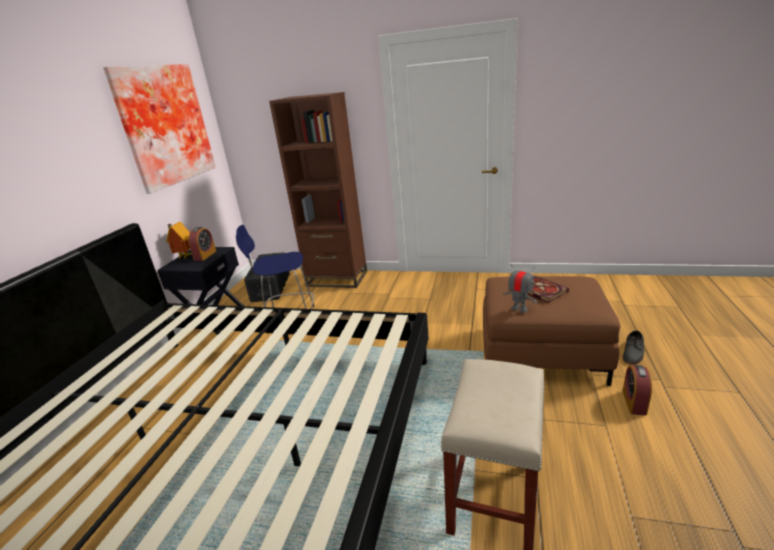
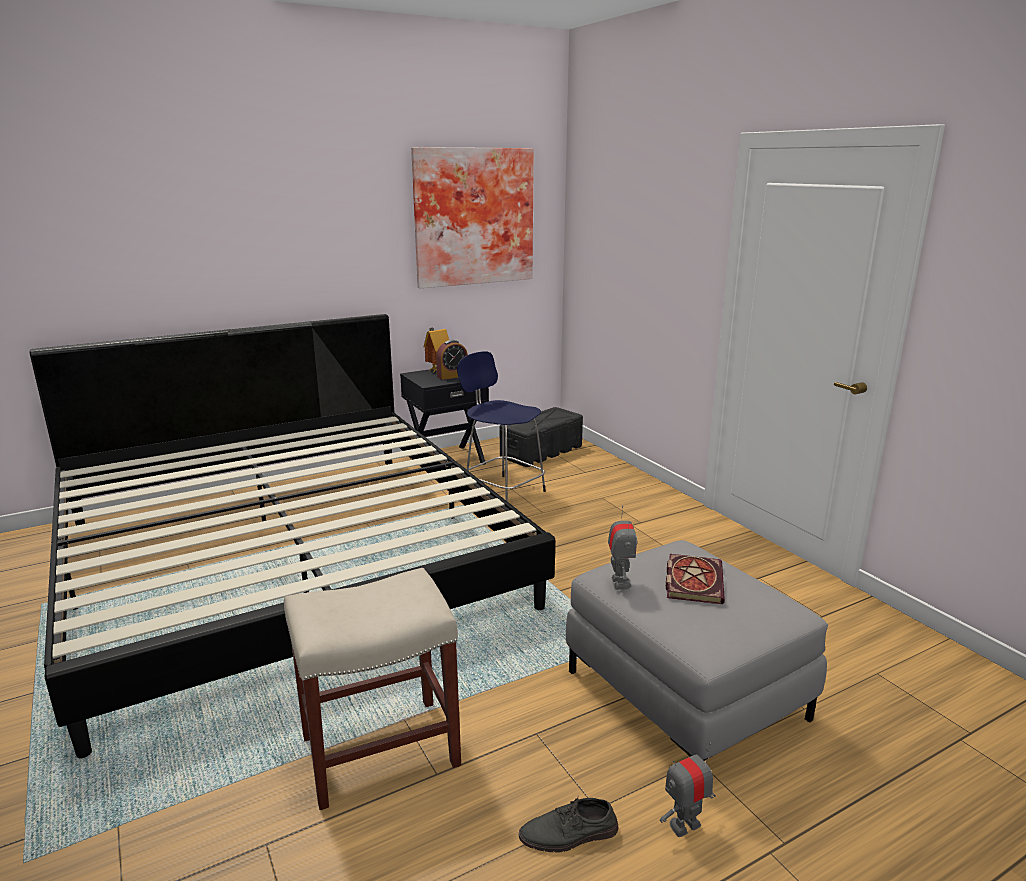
camera: 45 degrees right, 5 degrees down
brown bookcase [269,92,367,288] -> none
brown ottoman [483,276,620,386] -> grey ottoman [566,540,828,761]
grey shoe [623,330,644,365] -> grey shoe moved to [519,795,618,853]
alarm clock [623,365,652,416] -> toy robot [660,743,716,837]

